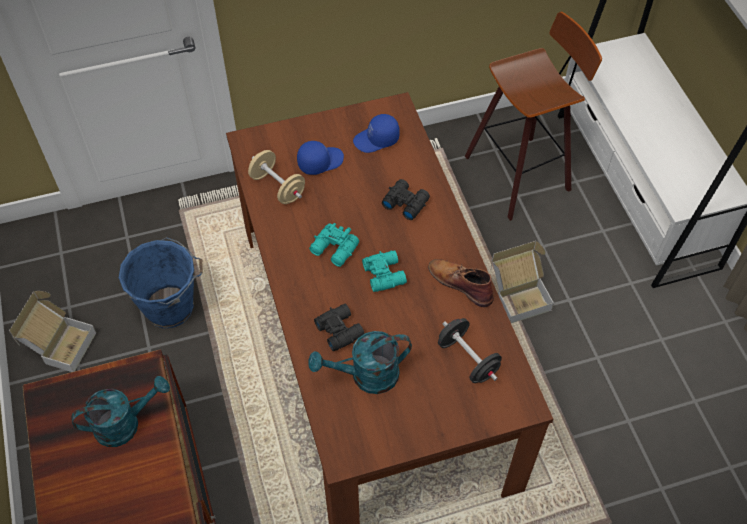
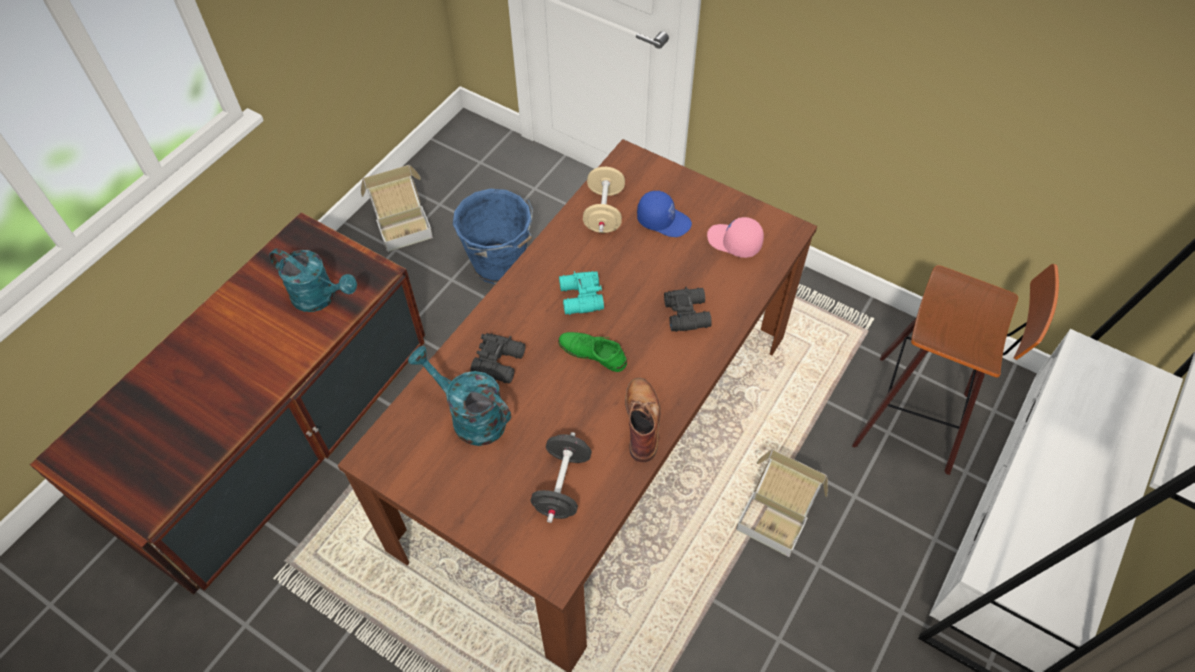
camera: 50 degrees right, 0 degrees up
blue cap [353,114,400,153] -> pink cap [707,217,764,258]
turquoise binoculars [362,250,407,292] -> green shoe [558,332,627,372]

